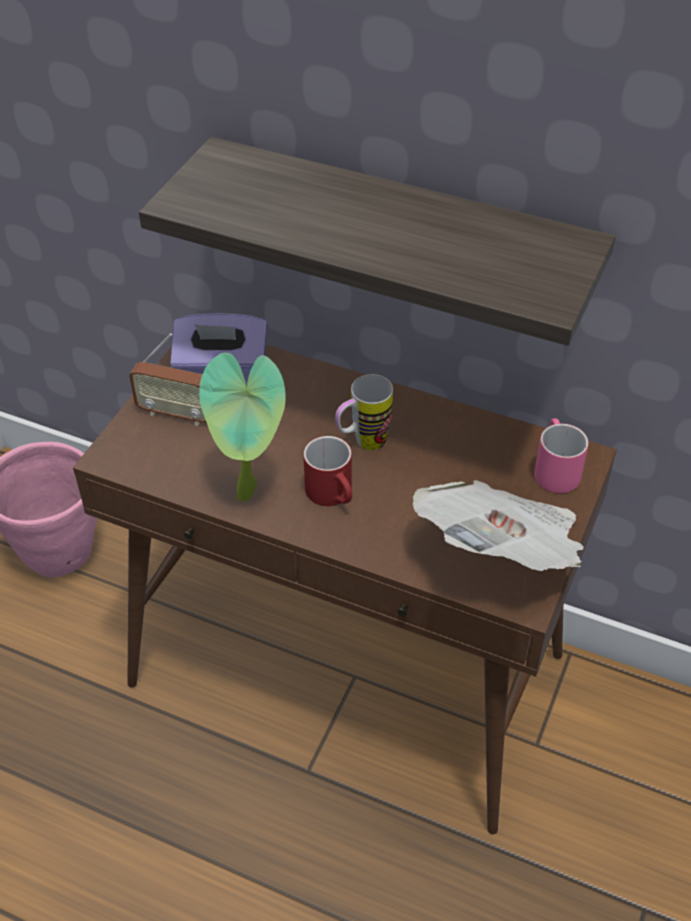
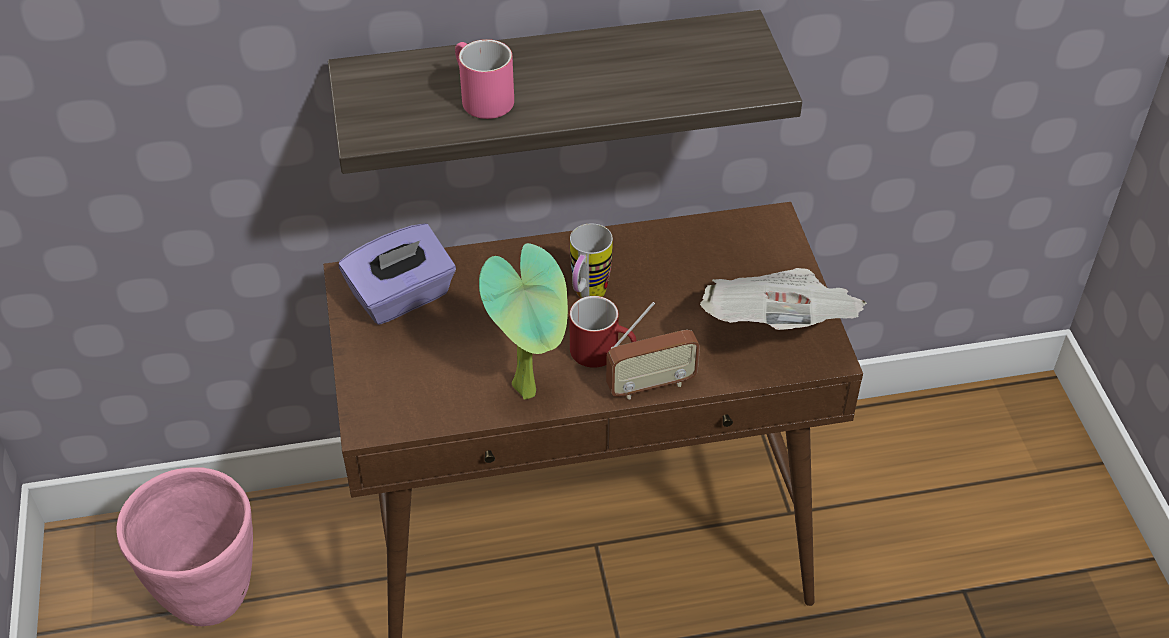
camera: 35 degrees left, 0 degrees up
radio [129,333,206,426] -> radio moved to [606,302,700,400]
pink mug [534,418,589,493] -> pink mug moved to [455,39,514,119]

